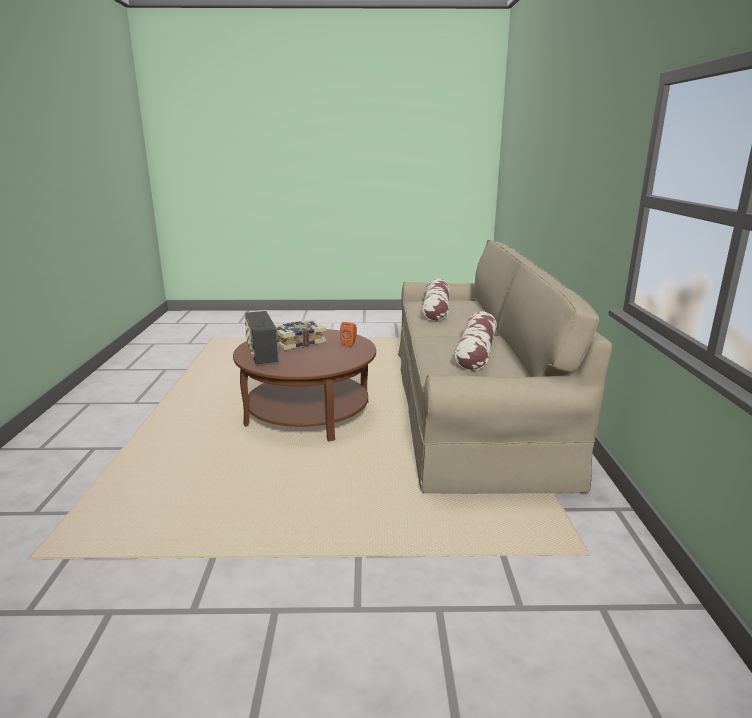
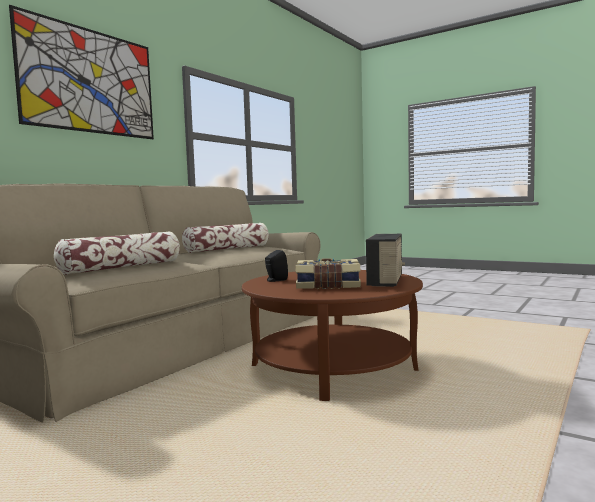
camera: 145 degrees left, 15 degrees down
orange speaker [340,322,357,347] -> black speaker [265,250,288,282]
none -> picture [9,5,154,139]

